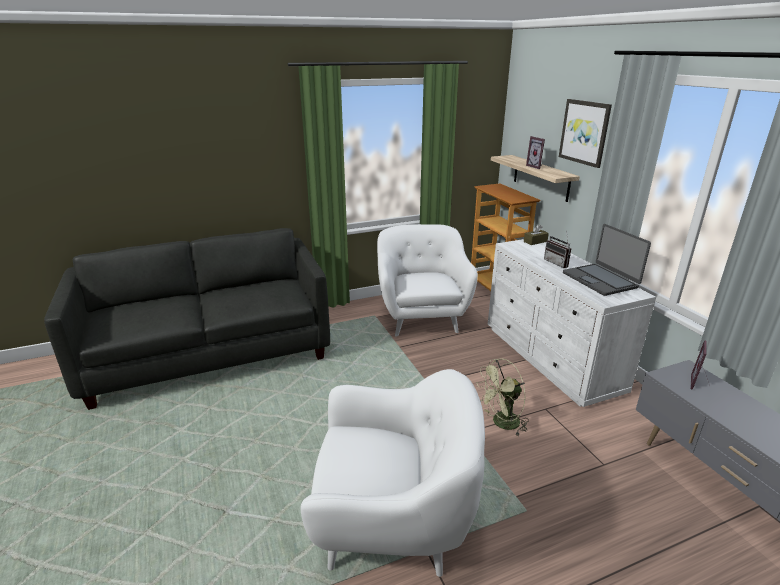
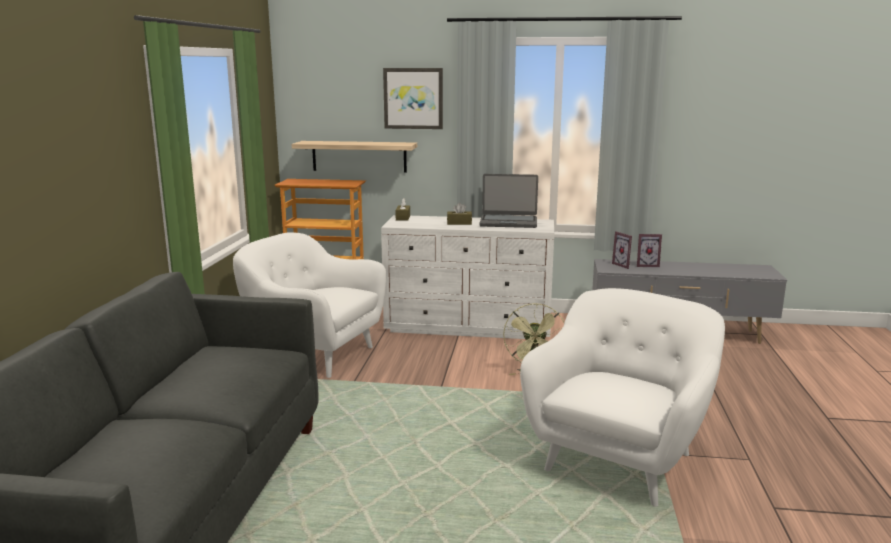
camera: 60 degrees left, 10 degrees down
picture frame [526,136,545,169] -> picture frame moved to [637,234,662,267]
radio [544,230,571,268] -> brown tissue box [447,203,472,225]

